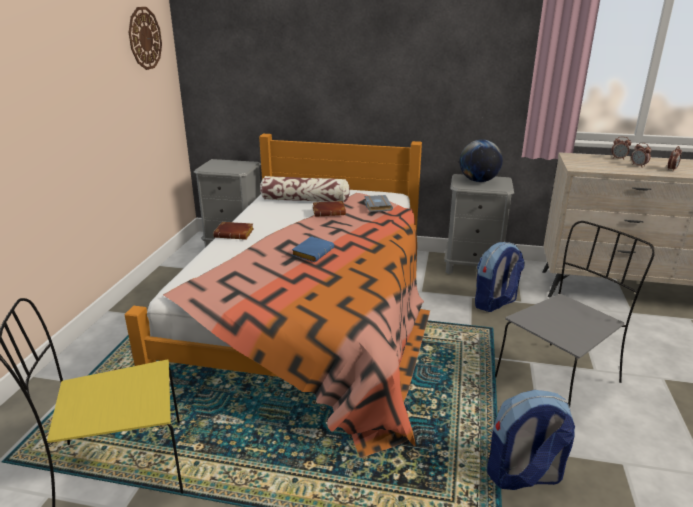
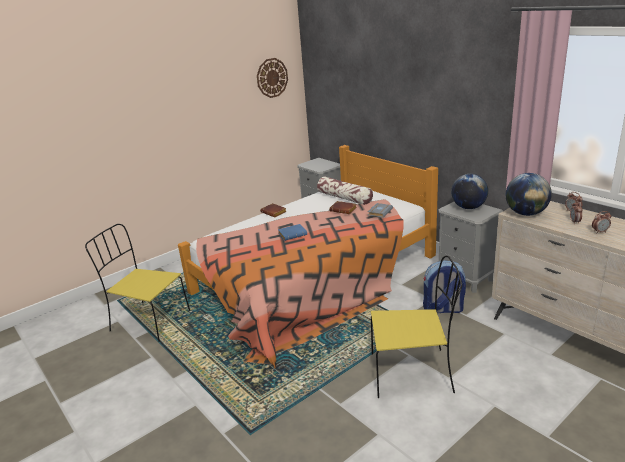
camera: 40 degrees right, 0 degrees up
backpack [487,390,575,490] -> none
grey chair [495,221,655,407] -> yellow chair [371,256,462,398]
none -> globe [506,173,552,216]

